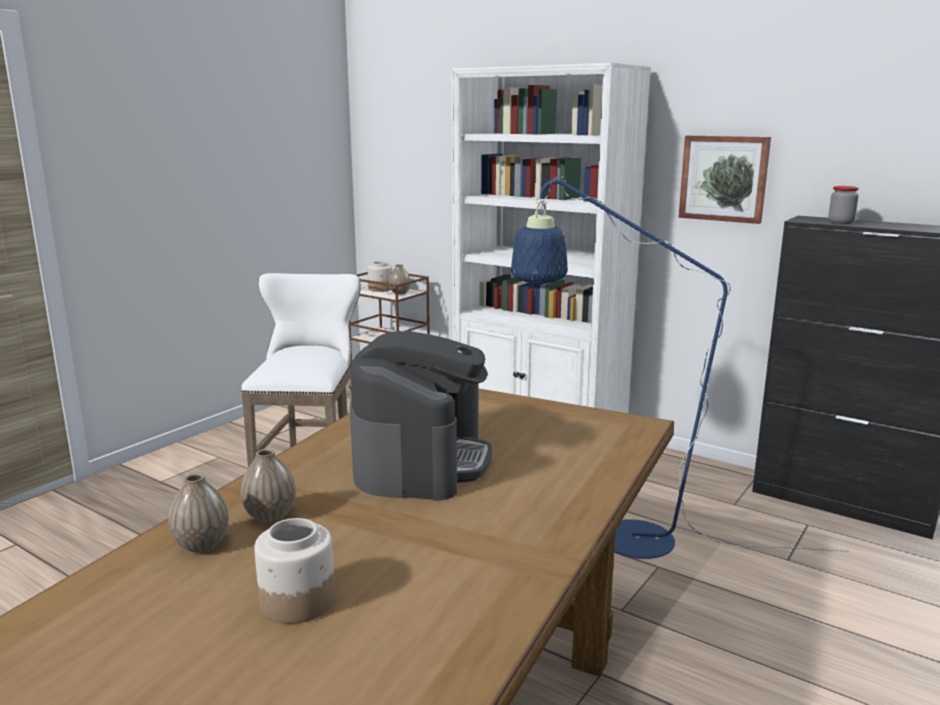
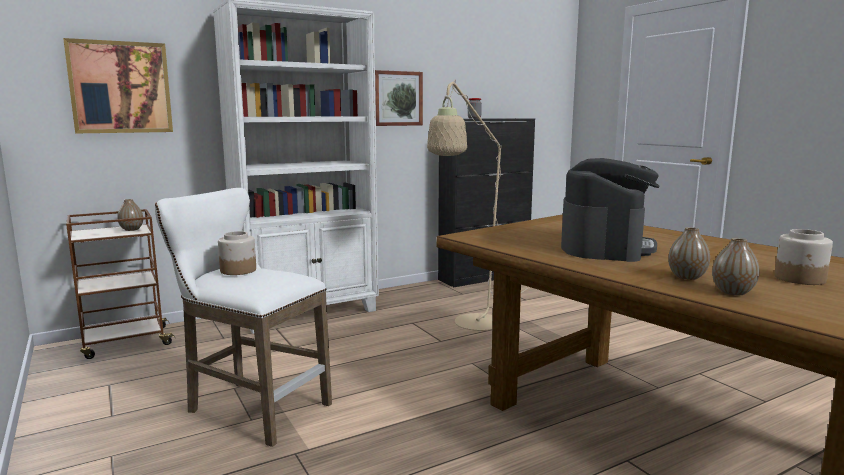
camera: 65 degrees left, 5 degrees down
coffee machine [350,331,492,501] -> coffee machine turned 75 degrees clockwise [561,158,659,262]
jar [367,261,392,292] -> jar moved to [218,231,256,275]
blue floor lamp [511,176,847,559] -> beige floor lamp [427,80,528,331]
none -> picture [63,38,173,133]

